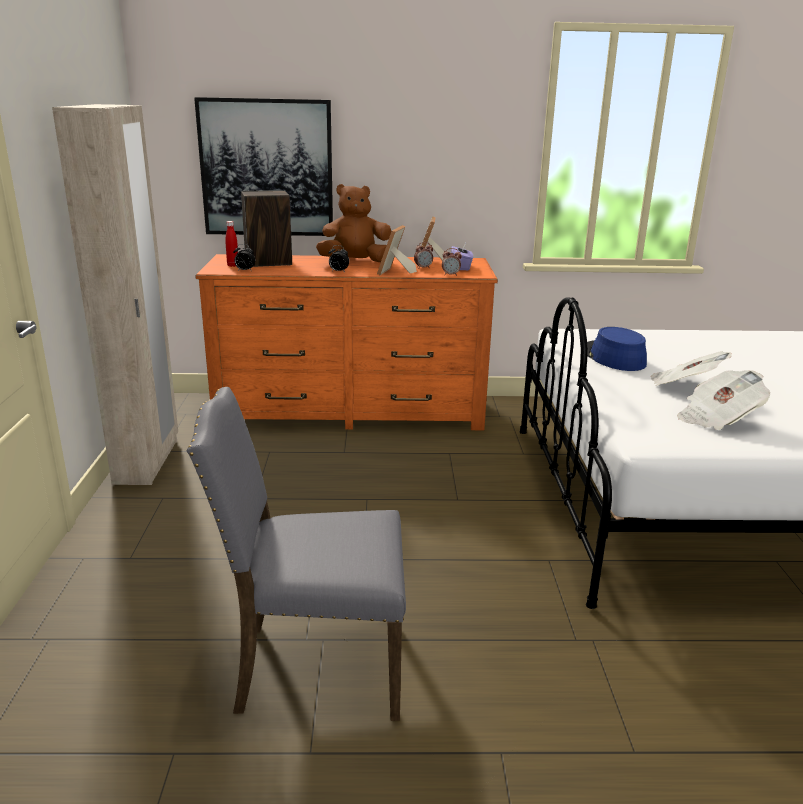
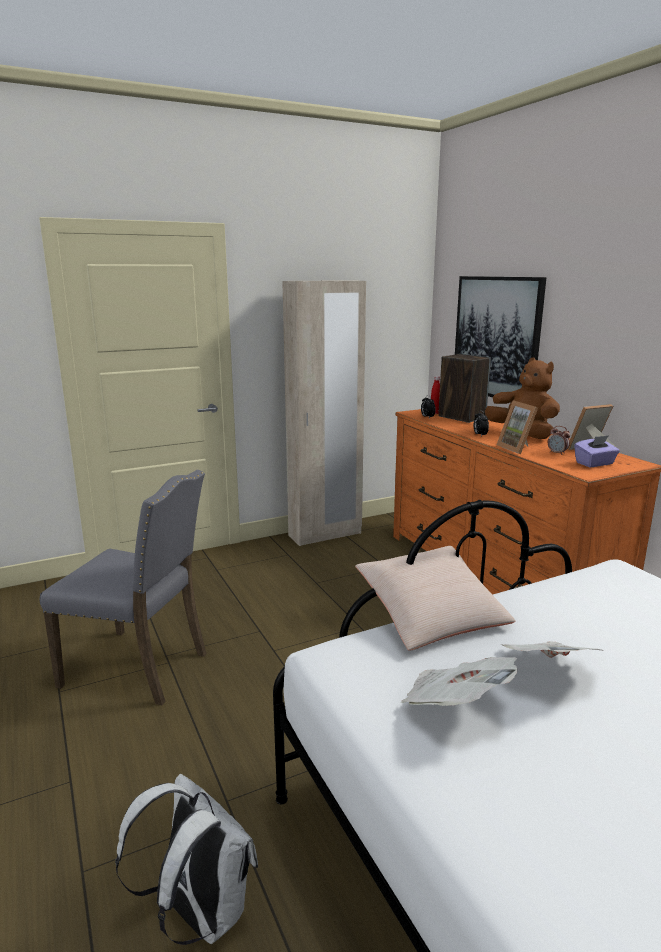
camera: 65 degrees right, 5 degrees down
grey chair [187,387,406,721] -> grey chair turned 135 degrees clockwise [40,470,207,705]
picture frame [377,225,417,275] -> picture frame turned 105 degrees counterclockwise [497,400,538,454]
alarm clock [442,248,462,276] -> none
blue hat [587,327,647,371] -> none
none -> white backpack [115,774,258,945]
none -> beige pillow [355,546,516,651]

